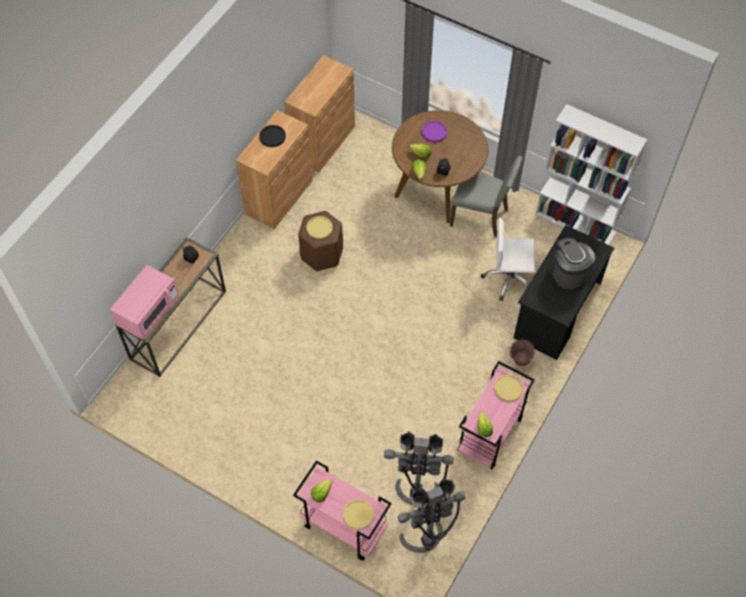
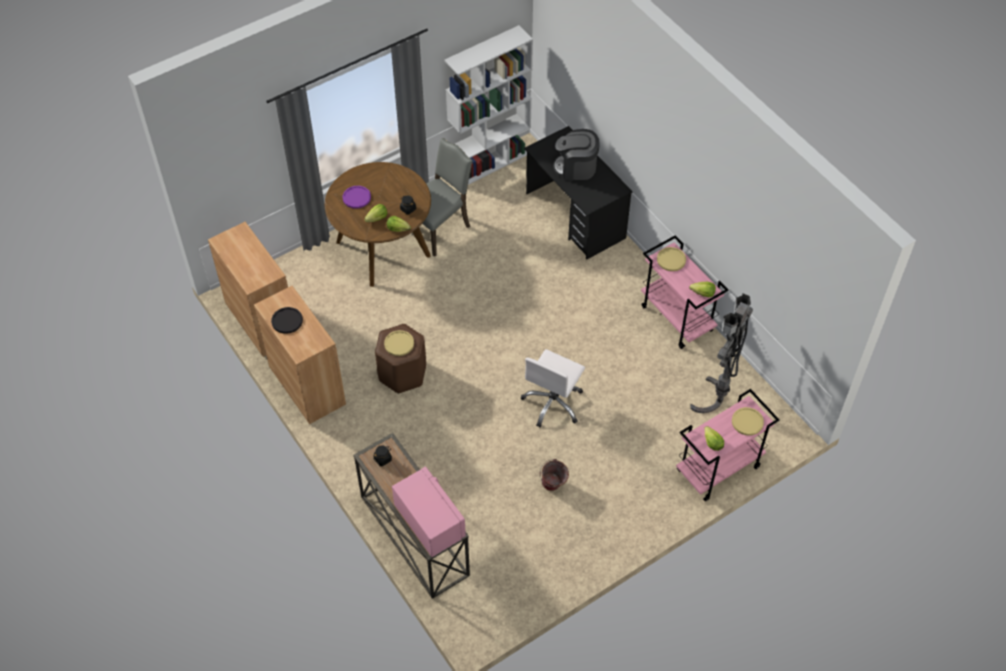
camera: 65 degrees left, 5 degrees down
grey floor lamp [398,478,465,553] -> none
white office chair [481,218,535,301] -> white office chair moved to [521,349,585,427]
bucket [509,340,534,366] -> bucket moved to [539,459,569,491]

